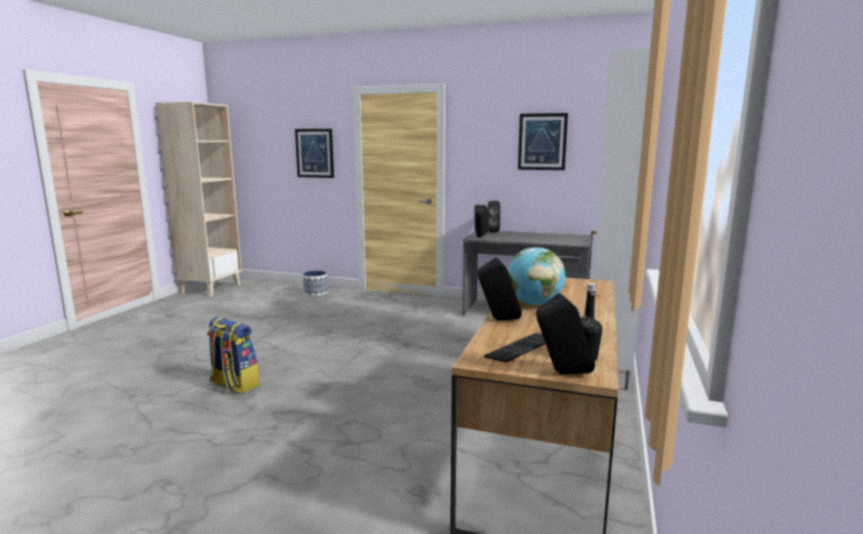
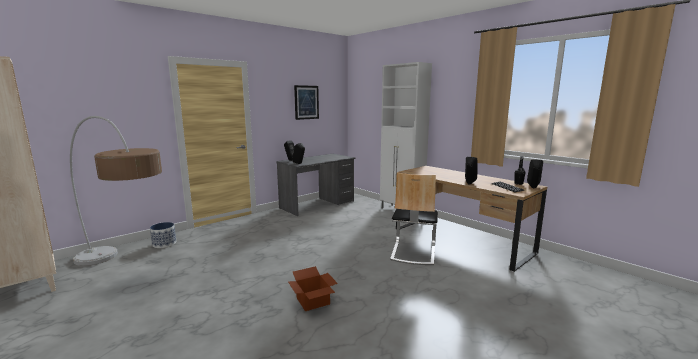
camera: 60 degrees left, 0 degrees up
backpack [207,317,259,394] -> cardboard box [288,266,338,311]
picture [295,129,334,178] -> none
globe [508,247,565,305] -> none
none -> floor lamp [70,116,162,266]
none -> chair [390,172,438,265]

